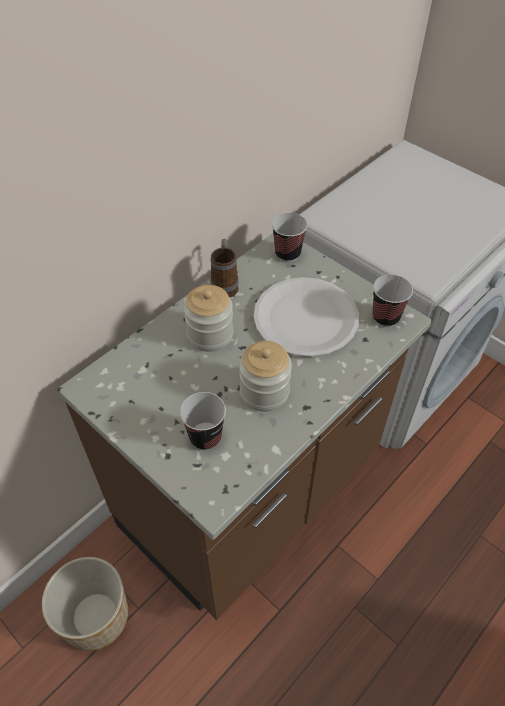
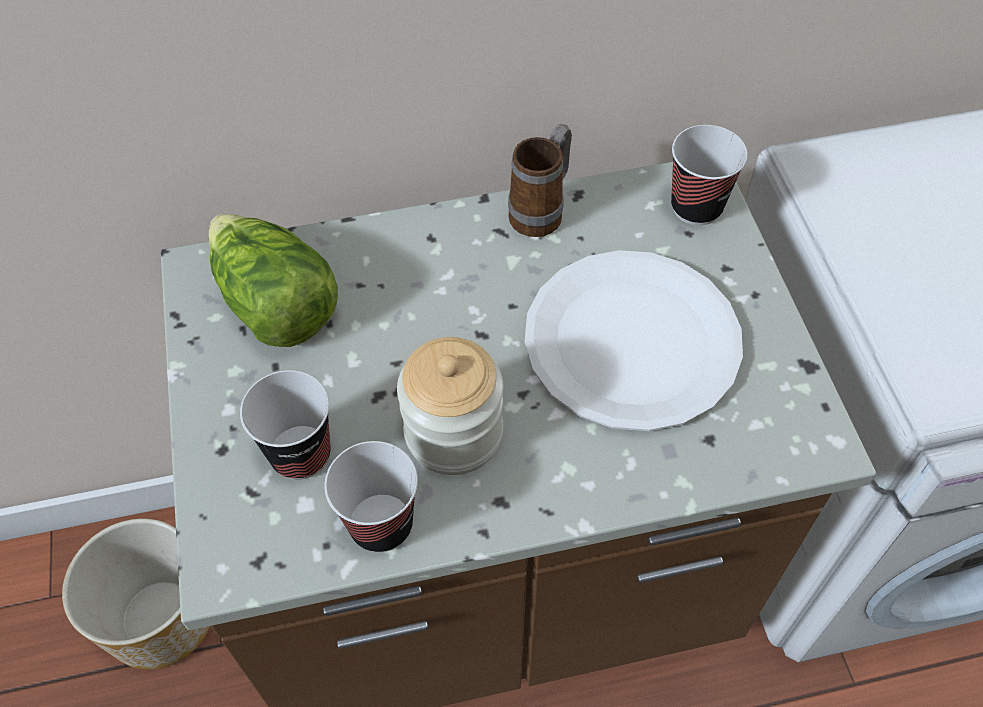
camera: 35 degrees right, 5 degrees up
jar [184,285,233,352] -> none
cup [372,275,413,327] -> cup moved to [324,441,418,552]
none -> lettuce [209,214,338,347]

